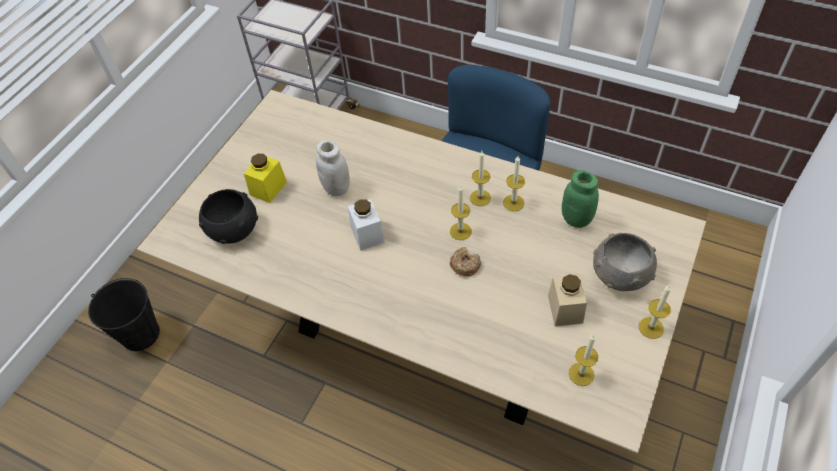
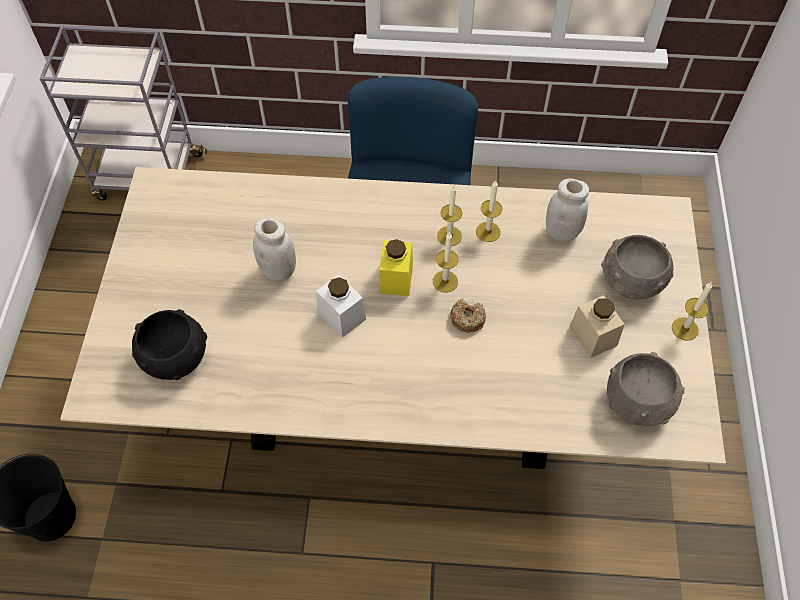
camera: 25 degrees left, 5 degrees up
yellow jar [244,154,287,203] -> yellow jar moved to [379,239,413,296]
green jar [562,170,599,228] -> white jar [546,179,589,242]
candle [569,334,598,386] -> grey bowl [607,352,685,426]

